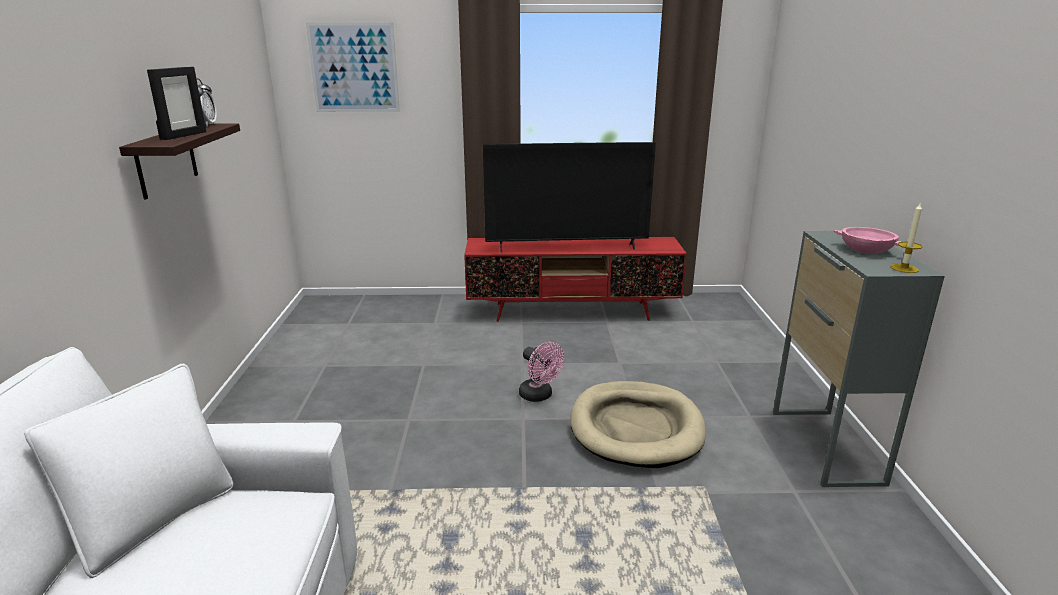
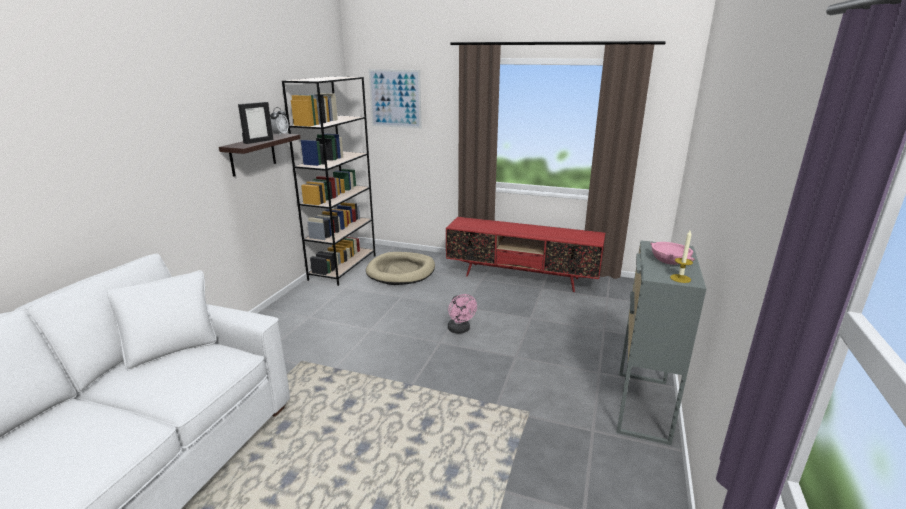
camera: 20 degrees right, 0 degrees up
television [483,142,656,253] -> none
beige dog bed [570,381,706,468] -> beige dog bed moved to [366,252,435,285]
none -> beige bookcase [282,76,376,286]

